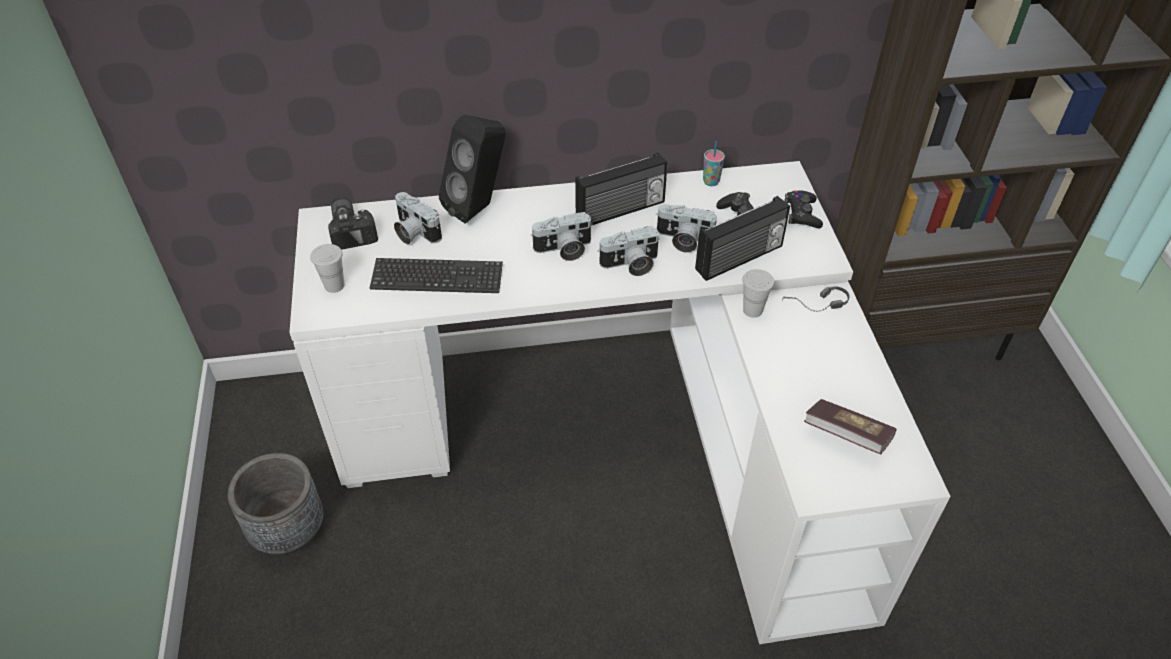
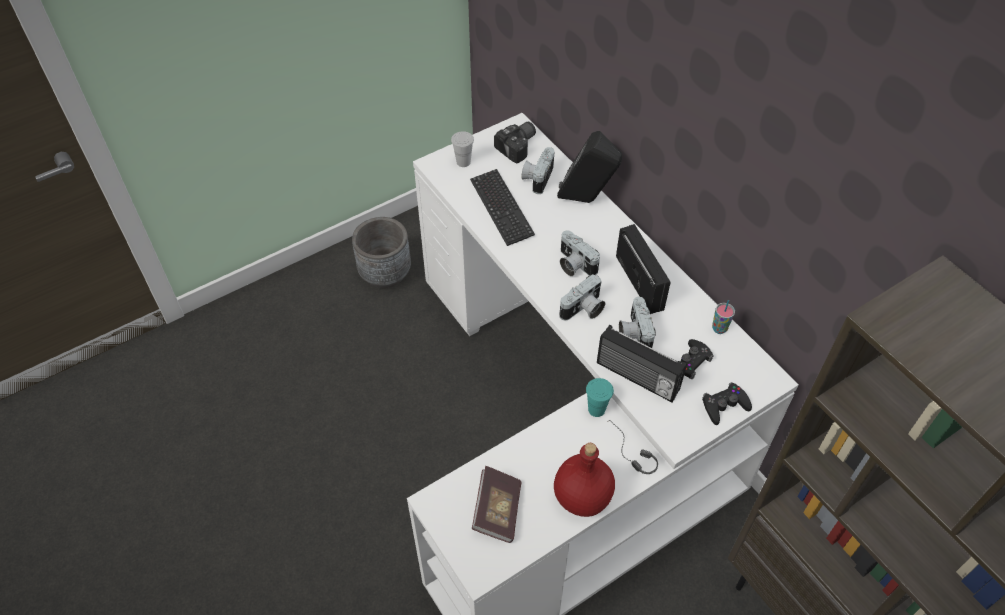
camera: 65 degrees right, 5 degrees up
radio [575,152,668,226] -> radio turned 150 degrees counterclockwise [616,224,670,314]
camera [598,226,660,276] -> camera turned 90 degrees counterclockwise [559,274,605,321]
white cup [742,269,774,318] -> turquoise cup [586,378,614,417]
none -> red bottle [554,443,615,517]

